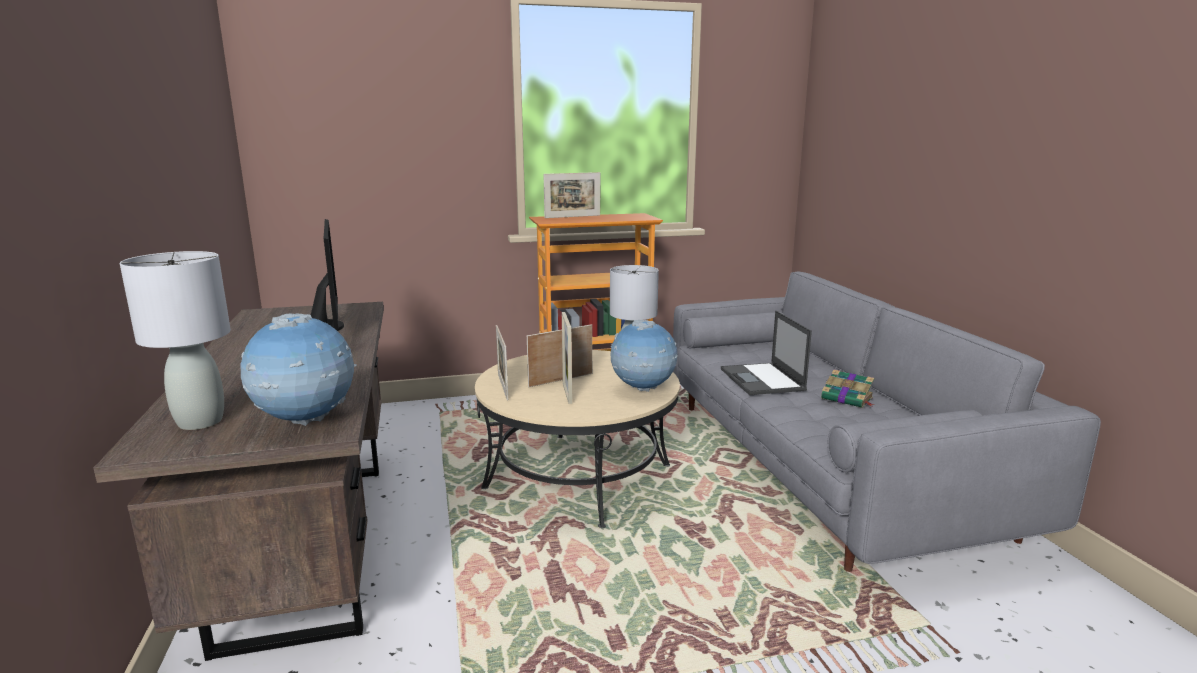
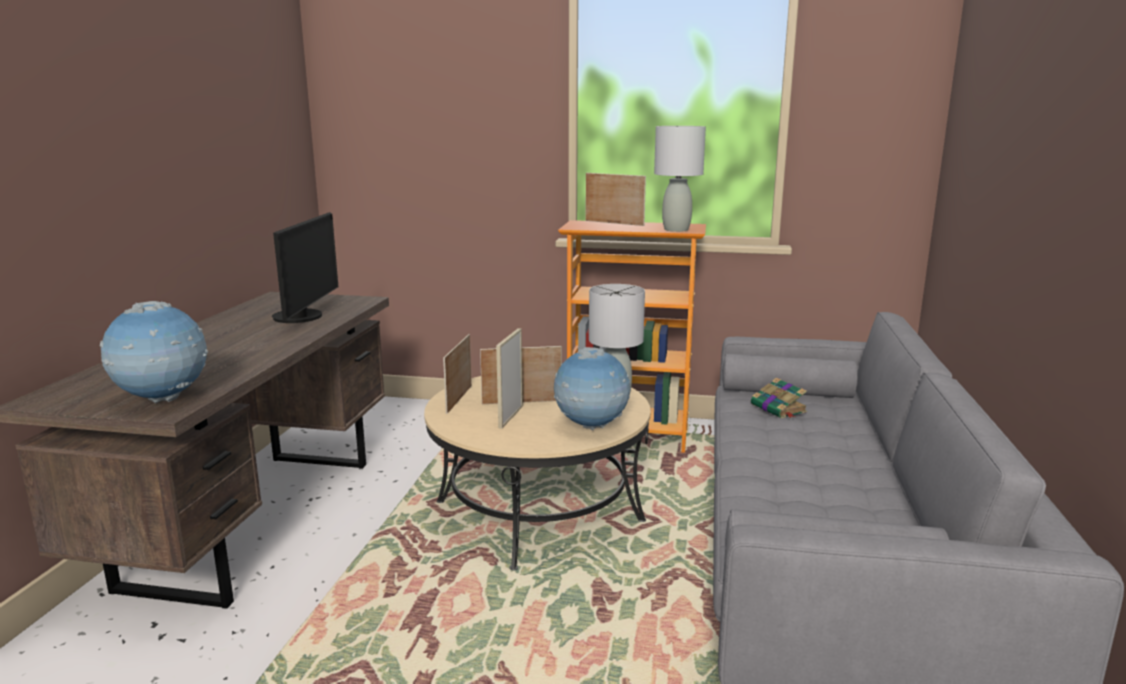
camera: 25 degrees right, 0 degrees up
grey table lamp [120,251,231,430] -> grey table lamp moved to [654,126,706,232]
picture frame [543,172,600,218] -> picture frame turned 150 degrees counterclockwise [585,173,646,226]
laptop [721,311,812,395] -> none
book [821,370,875,408] -> book moved to [751,377,807,418]

